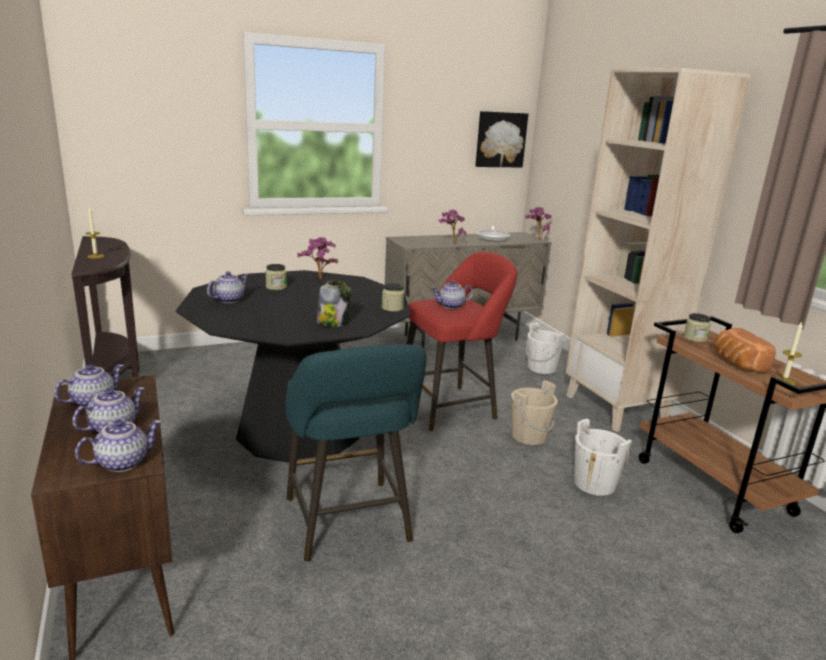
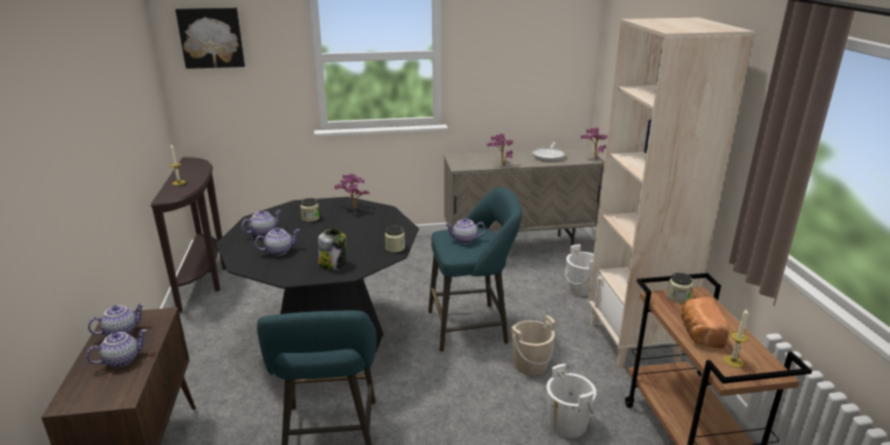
camera: 15 degrees right, 5 degrees up
teapot [75,420,162,472] -> teapot moved to [255,227,300,256]
red stool [406,252,517,432] -> turquoise stool [428,187,522,352]
picture [476,111,528,168] -> picture moved to [175,8,245,69]

